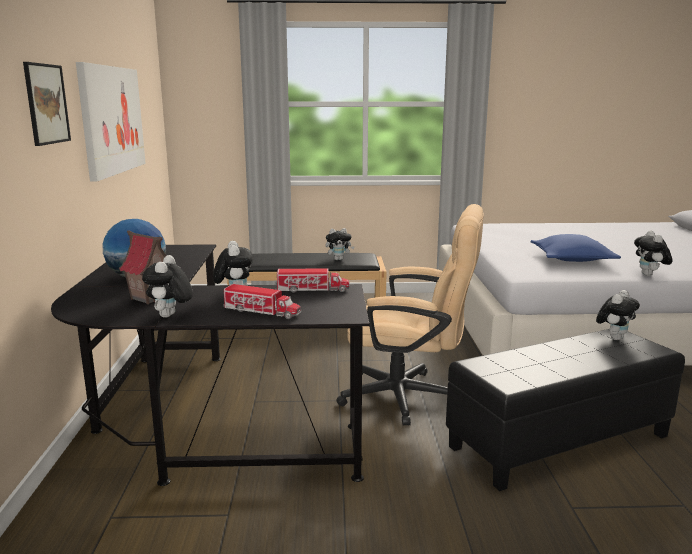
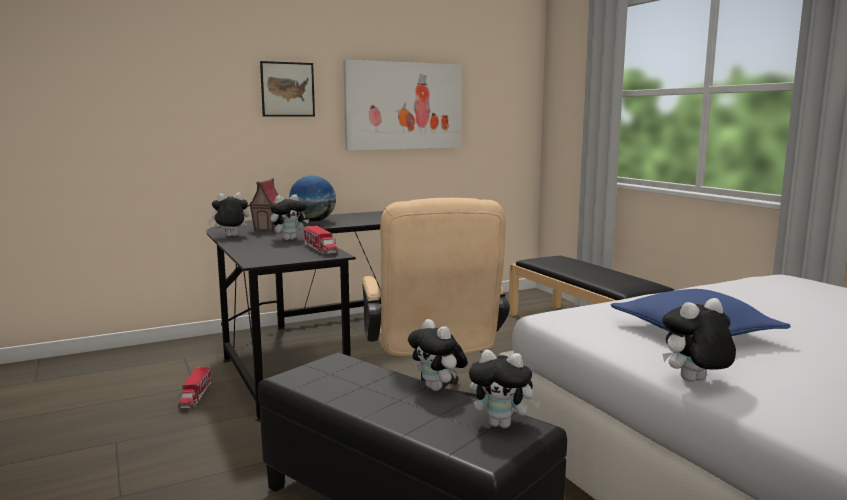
camera: 65 degrees right, 5 degrees down
toy truck [223,284,301,319] -> toy truck moved to [178,367,211,408]
plush toy [325,228,355,260] -> plush toy moved to [408,319,468,391]

